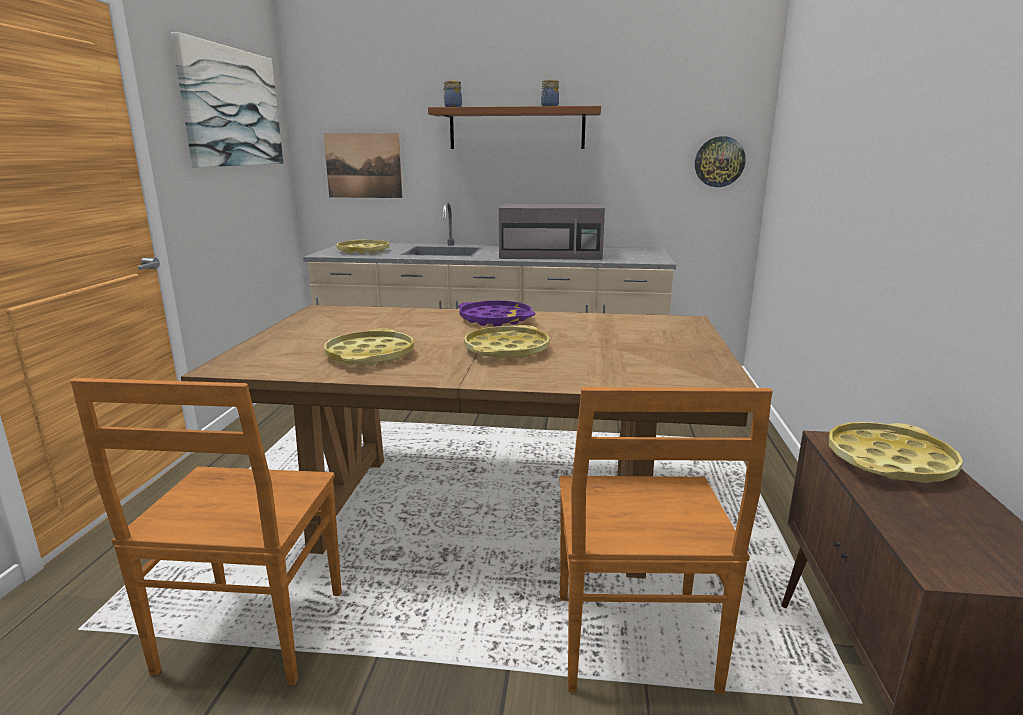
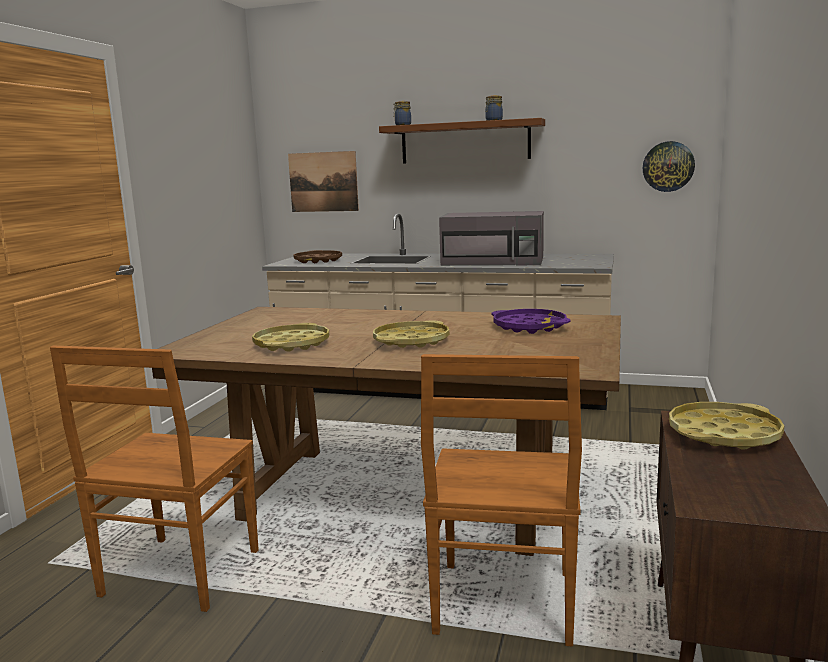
camera: 10 degrees right, 5 degrees down
picture [171,32,283,167] -> none
yellow tray [336,239,389,254] -> brown tray [293,250,342,263]
purple tray [458,300,535,327] -> purple tray moved to [491,309,571,334]

